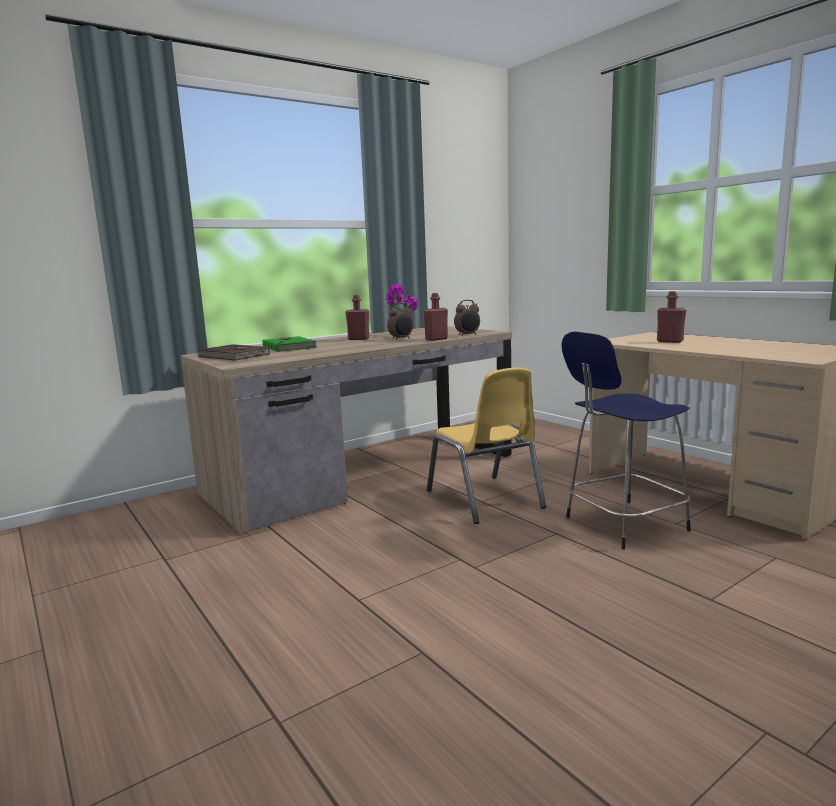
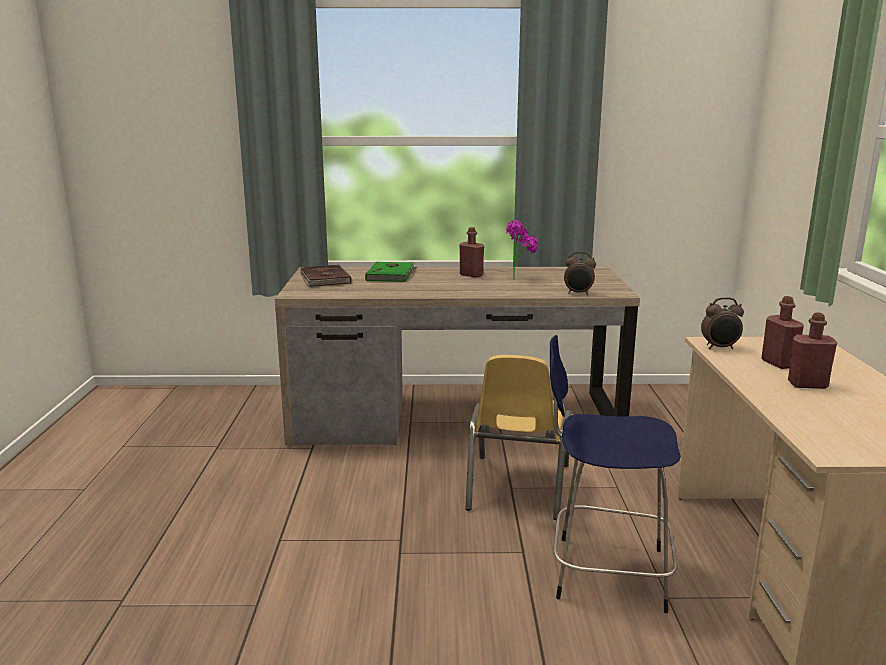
camera: 35 degrees right, 5 degrees up
alarm clock [387,303,413,340] -> alarm clock moved to [701,297,744,349]
red bottle [424,293,448,341] -> red bottle moved to [788,313,837,389]

